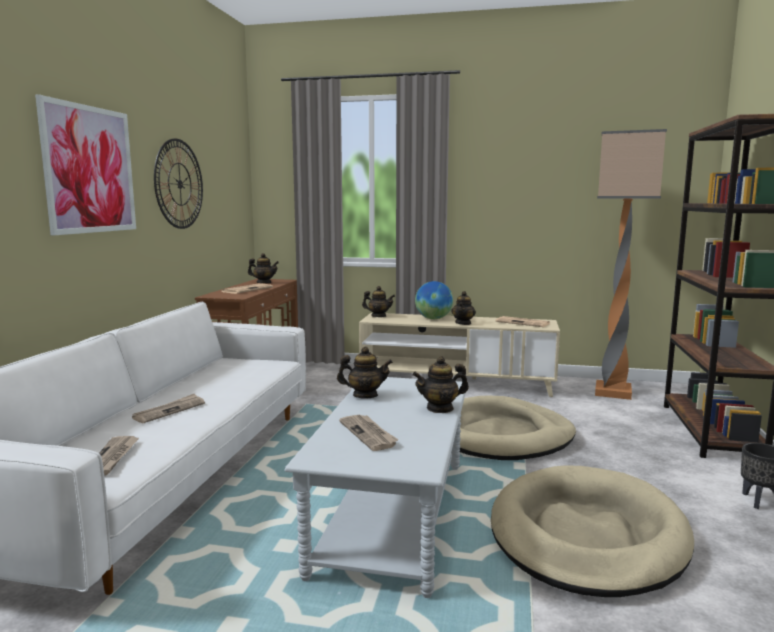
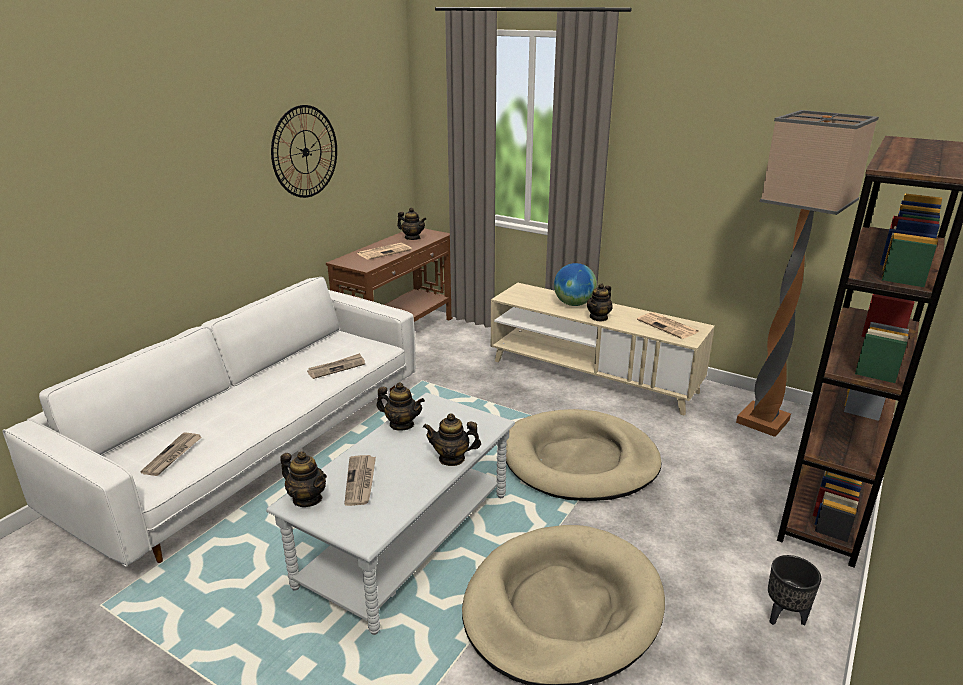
camera: 20 degrees right, 15 degrees up
picture [35,94,136,235] -> none
newspaper [132,394,205,423] -> newspaper moved to [307,353,365,379]
teapot [362,286,395,317] -> teapot moved to [280,451,327,507]

